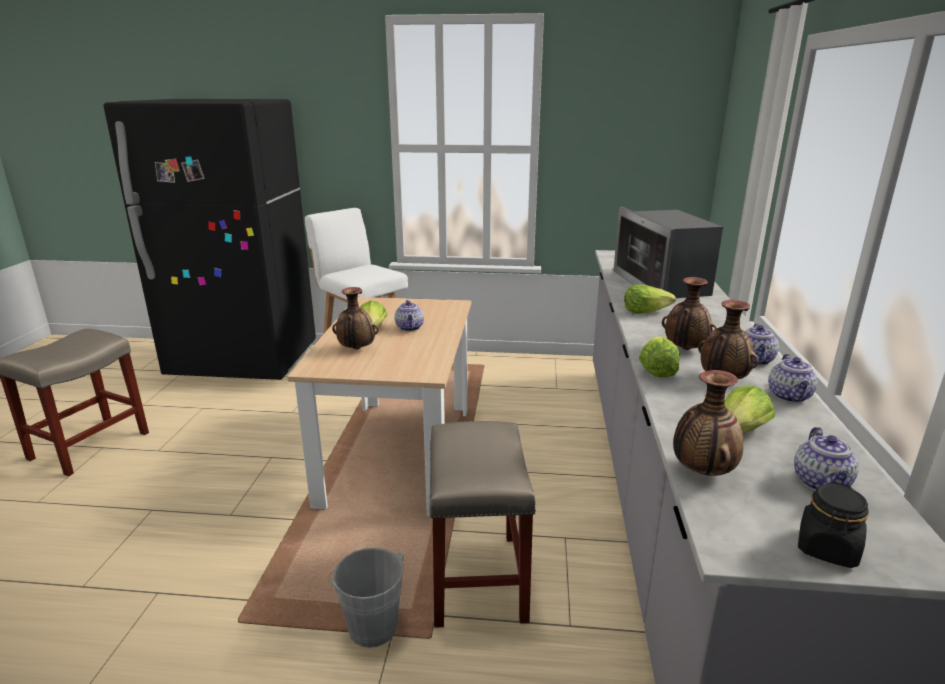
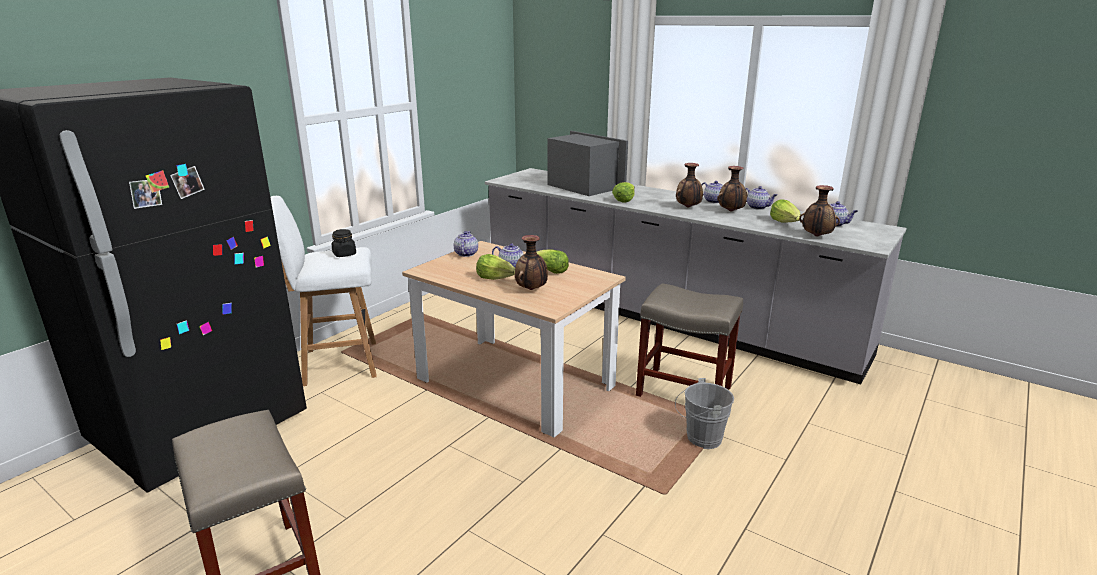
camera: 60 degrees left, 0 degrees up
microwave [613,207,723,298] -> microwave turned 150 degrees counterclockwise [548,131,628,196]
lettuce [639,336,680,378] -> lettuce moved to [536,249,569,274]
black jar [798,482,869,568] -> black jar moved to [332,229,356,257]
none -> teapot [454,231,478,257]

